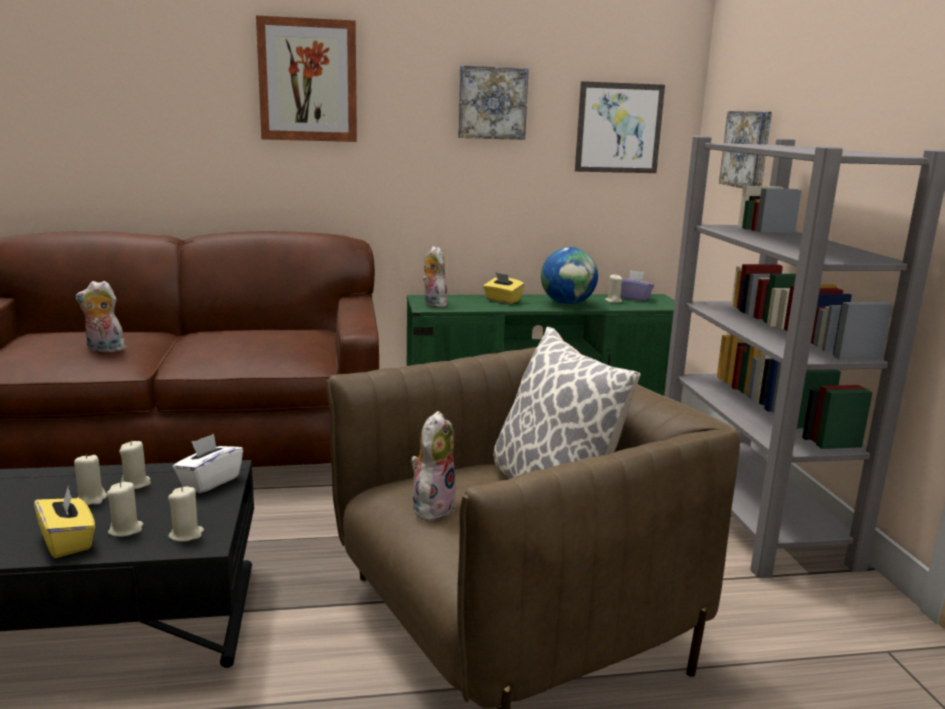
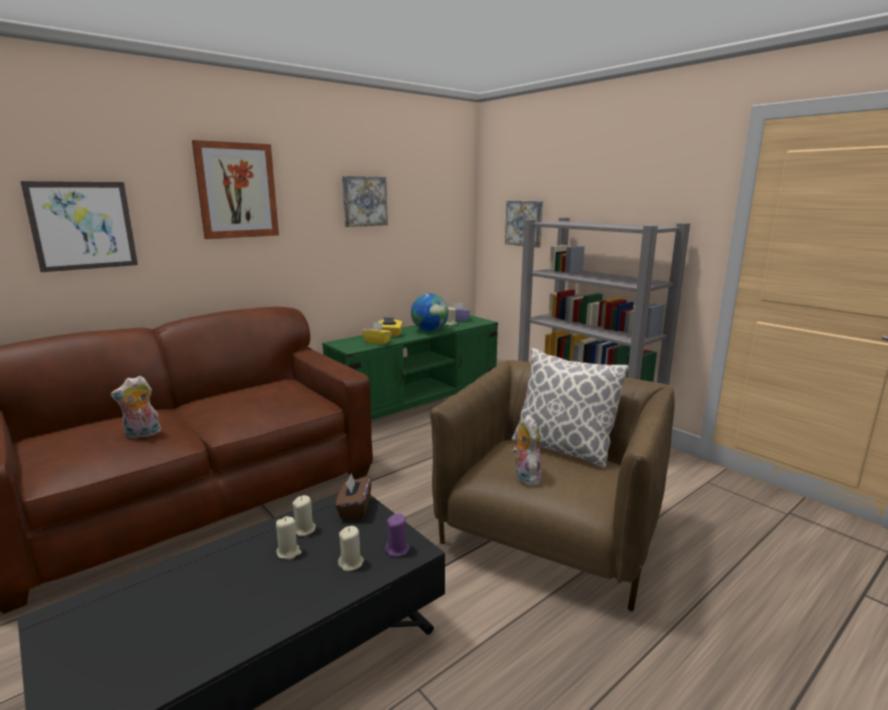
camera: 30 degrees left, 0 degrees up
yellow tissue box [34,487,95,558] -> yellow tissue box moved to [362,322,392,345]
beige candle [168,486,204,542] -> purple candle [385,514,410,557]
white tissue box [173,434,243,493] -> brown tissue box [335,473,372,520]
plush toy [422,246,448,307] -> none
picture [575,81,665,173] -> picture moved to [20,181,138,272]

